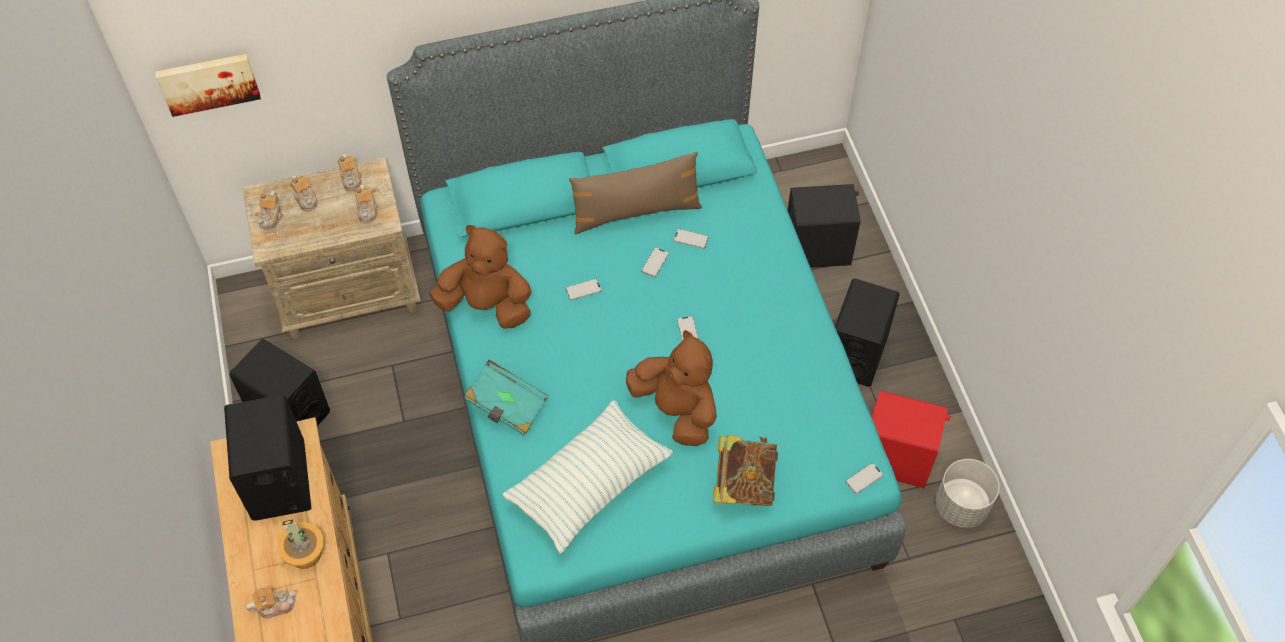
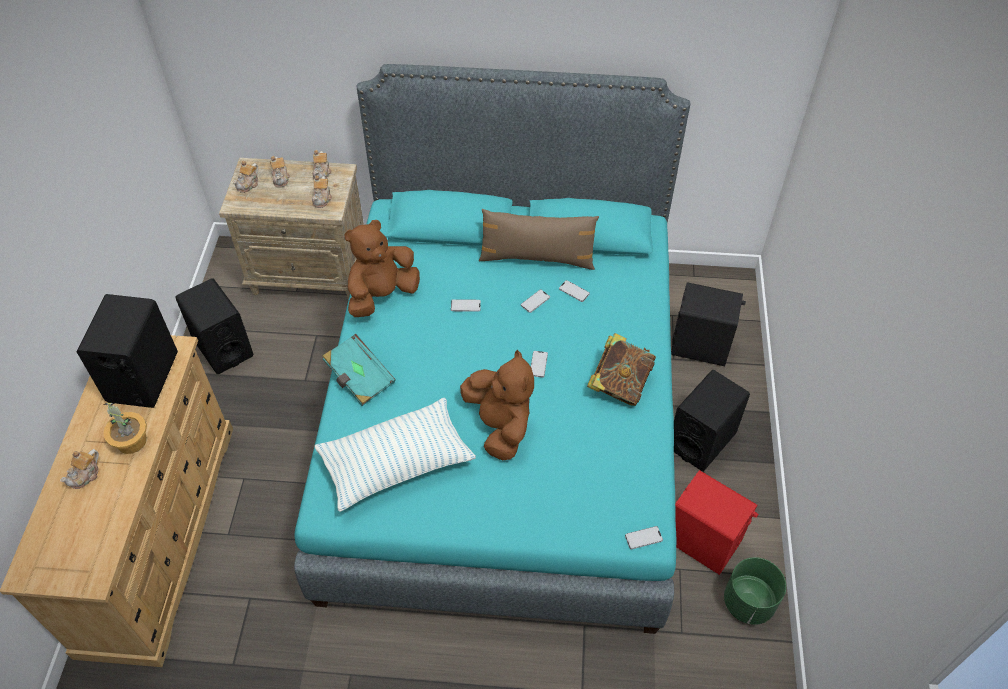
camera: 20 degrees right, 5 degrees down
picture [155,54,261,117] -> none
teapot [246,588,296,619] -> teapot turned 120 degrees clockwise [60,449,99,489]
brown plush toy [429,225,531,329] -> brown plush toy turned 75 degrees counterclockwise [345,220,420,317]
book [713,435,778,506] -> book moved to [587,333,656,406]
grey planter [936,459,1000,528] -> green planter [724,557,786,625]

